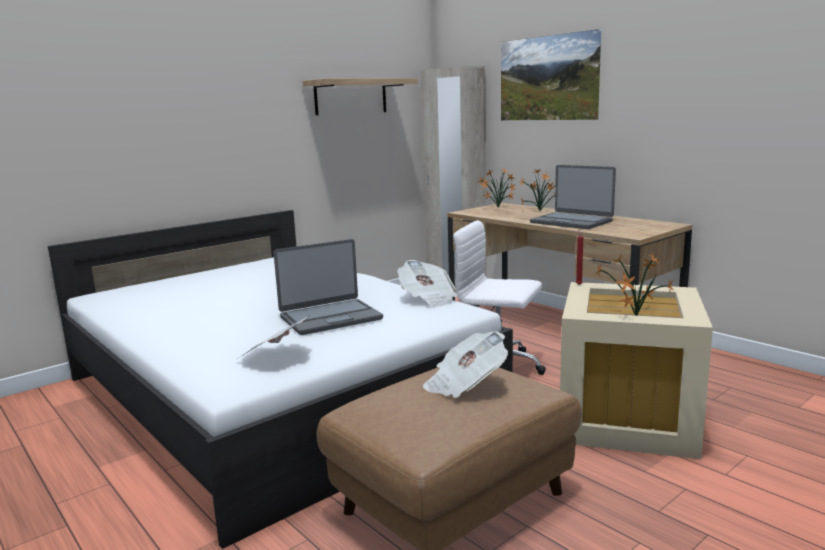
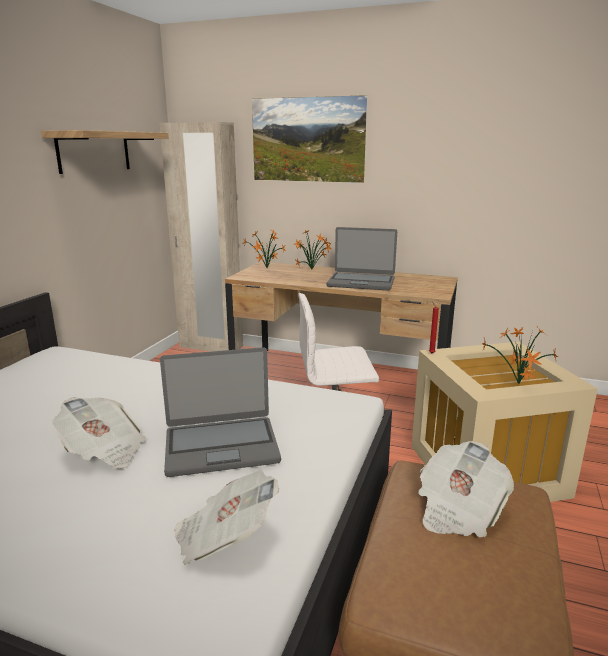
camera: 30 degrees left, 5 degrees up
laptop [274,239,383,335] -> laptop turned 45 degrees clockwise [160,347,281,477]
newspaper [397,260,458,307] -> newspaper moved to [52,397,146,469]

